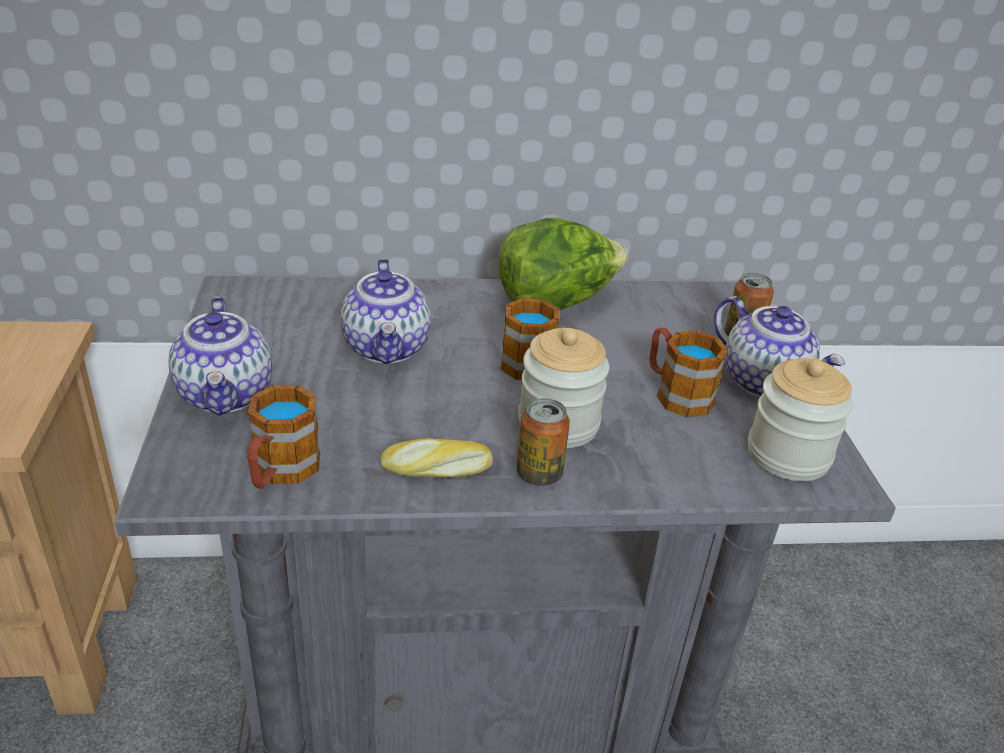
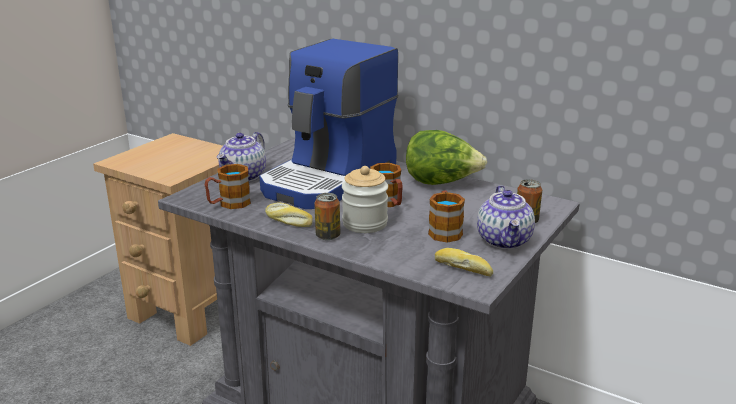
camera: 40 degrees right, 10 degrees down
teapot [341,259,431,364] -> coffee machine [259,39,398,209]
jar [748,358,853,481] -> bread [435,248,493,277]

